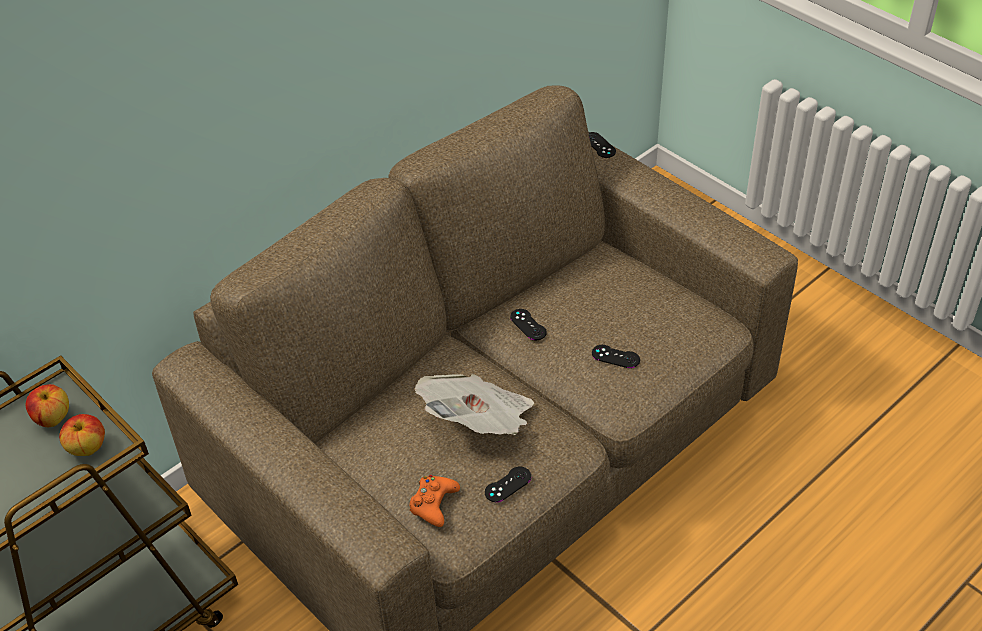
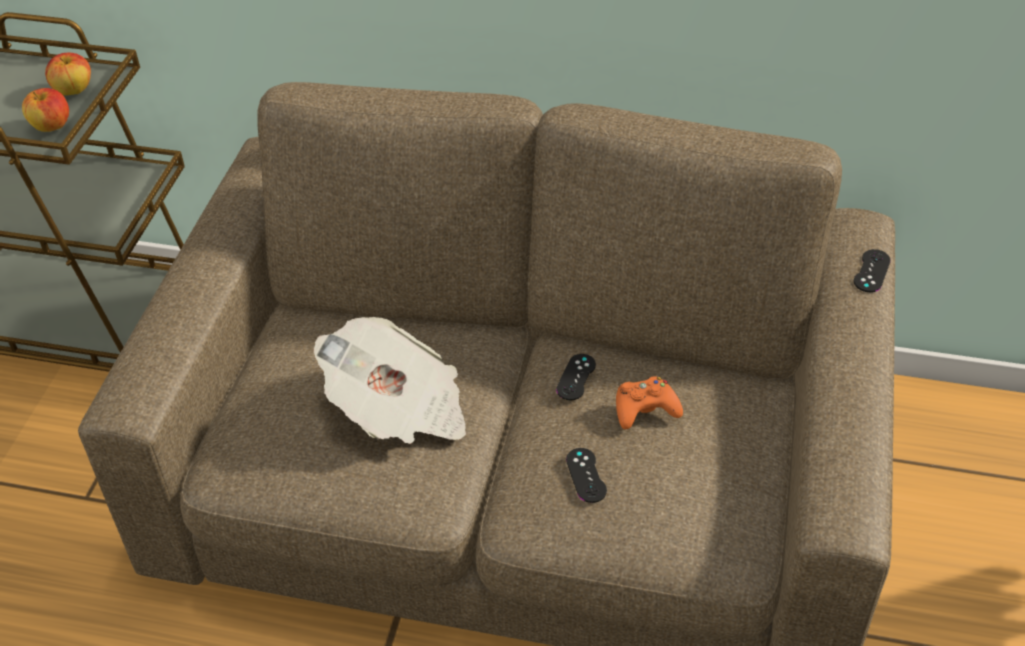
camera: 55 degrees right, 0 degrees up
orange game controller [409,475,460,527] -> orange game controller moved to [616,376,683,429]
black game controller [485,467,531,502] -> none

